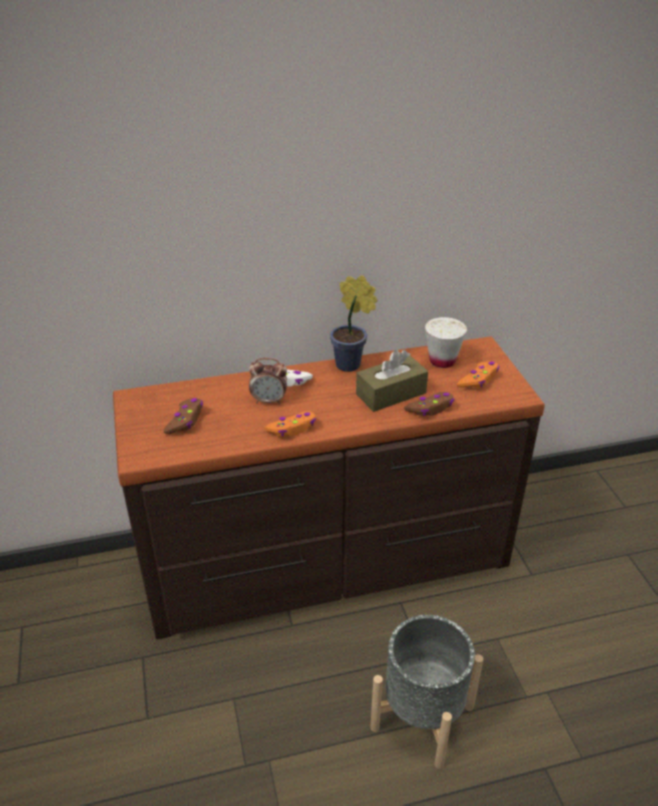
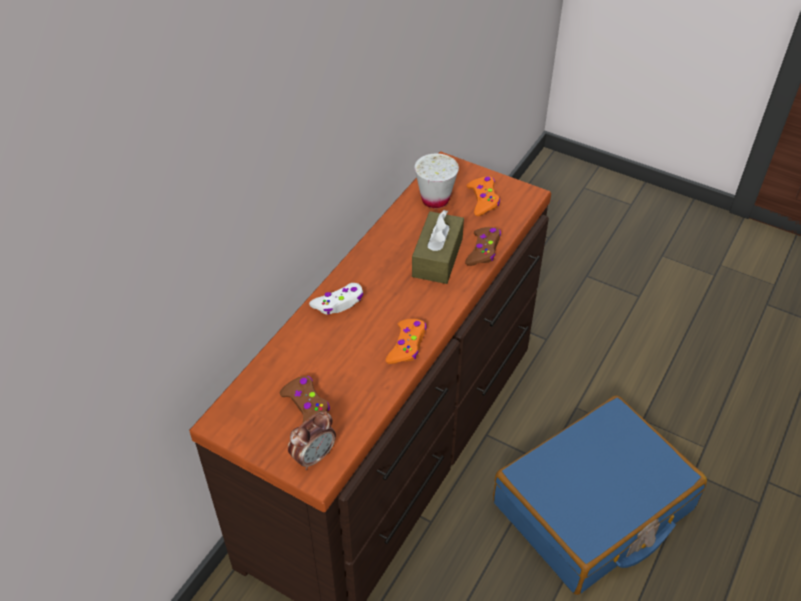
camera: 45 degrees left, 10 degrees up
alarm clock [249,358,287,404] -> alarm clock moved to [288,411,336,470]
potted plant [330,276,377,372] -> none
grey planter [370,615,483,769] -> blue suitcase [493,395,707,595]

